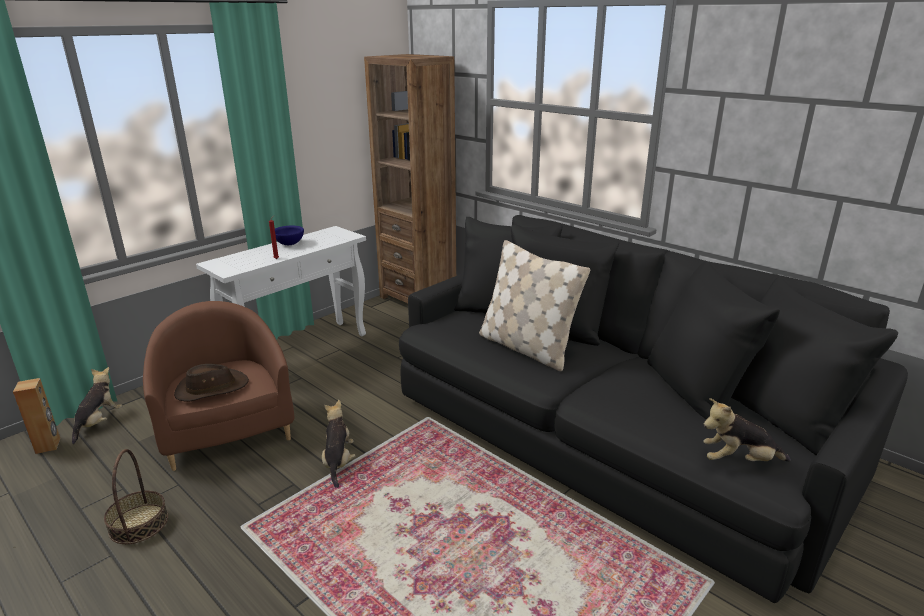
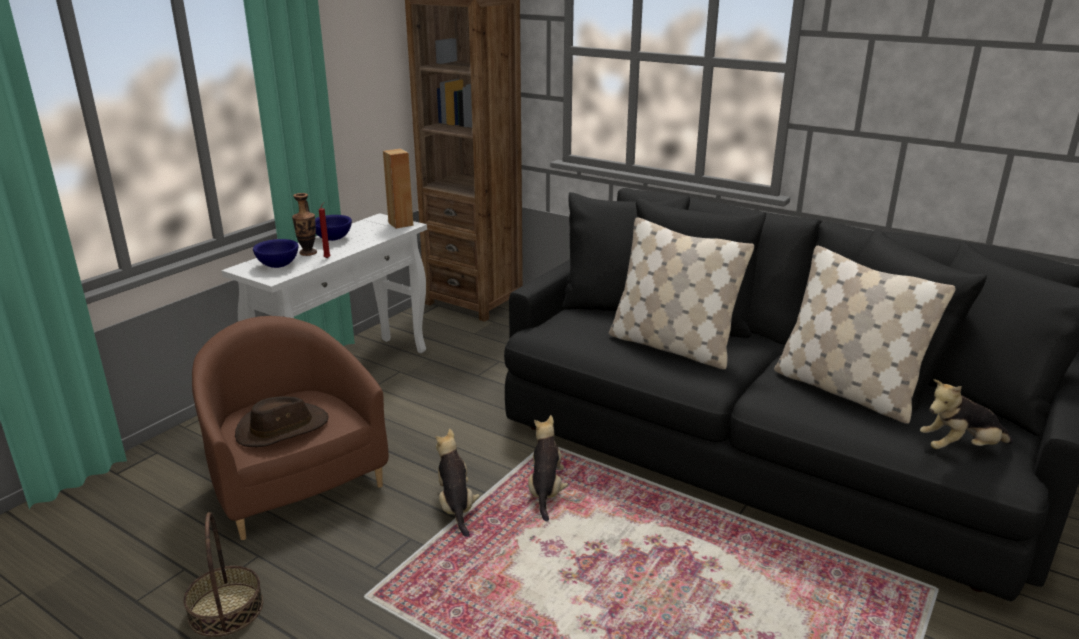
camera: 10 degrees left, 0 degrees up
brown speaker [13,378,60,454] -> brown speaker moved to [383,148,413,229]
plush toy [72,367,122,444] -> plush toy moved to [528,415,569,521]
none -> blue bowl [253,239,298,268]
none -> vase [292,193,317,256]
none -> beige pillow [774,246,956,424]

